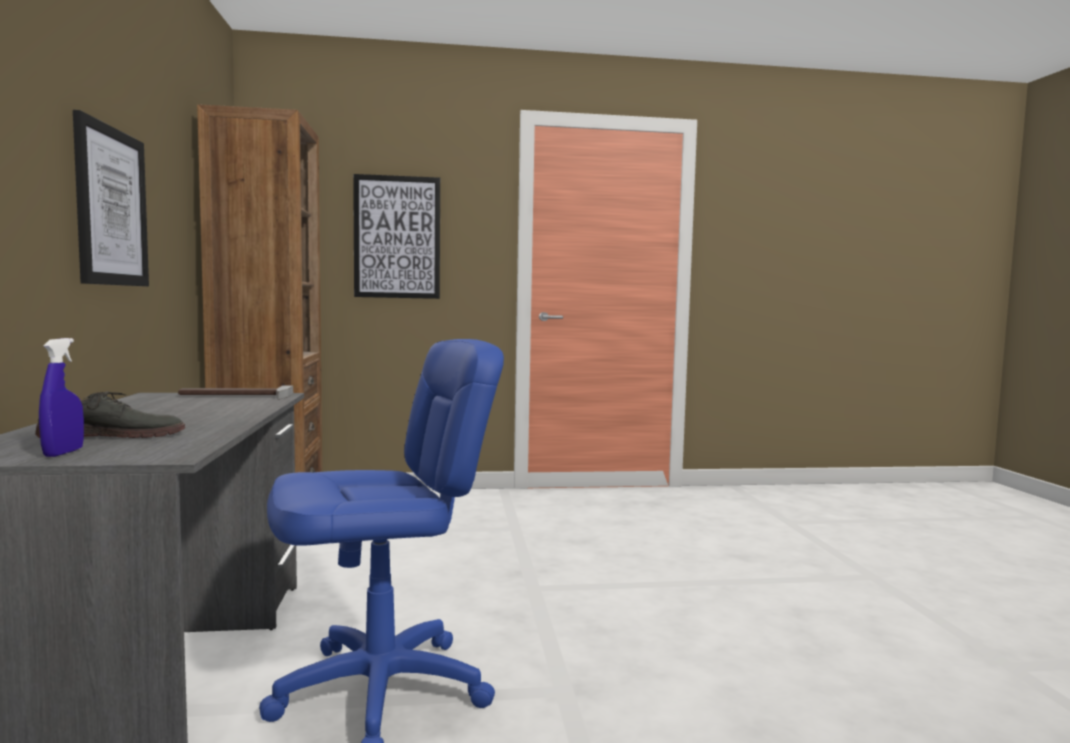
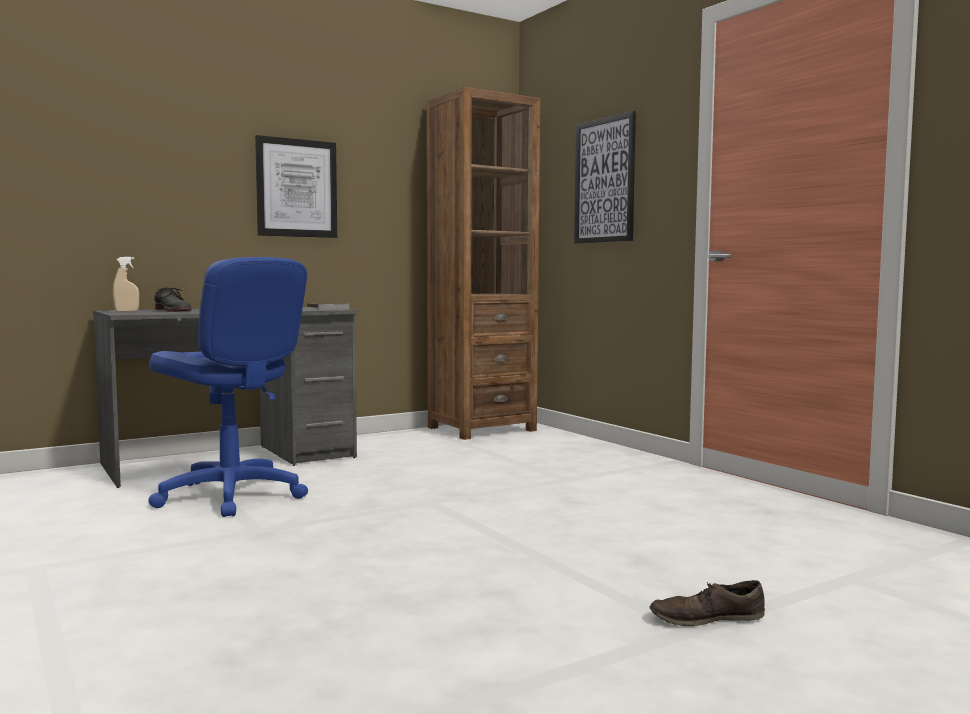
camera: 65 degrees right, 0 degrees up
blue spray bottle [39,338,84,457] -> beige spray bottle [113,257,139,312]
none -> brown shoe [649,580,765,626]

